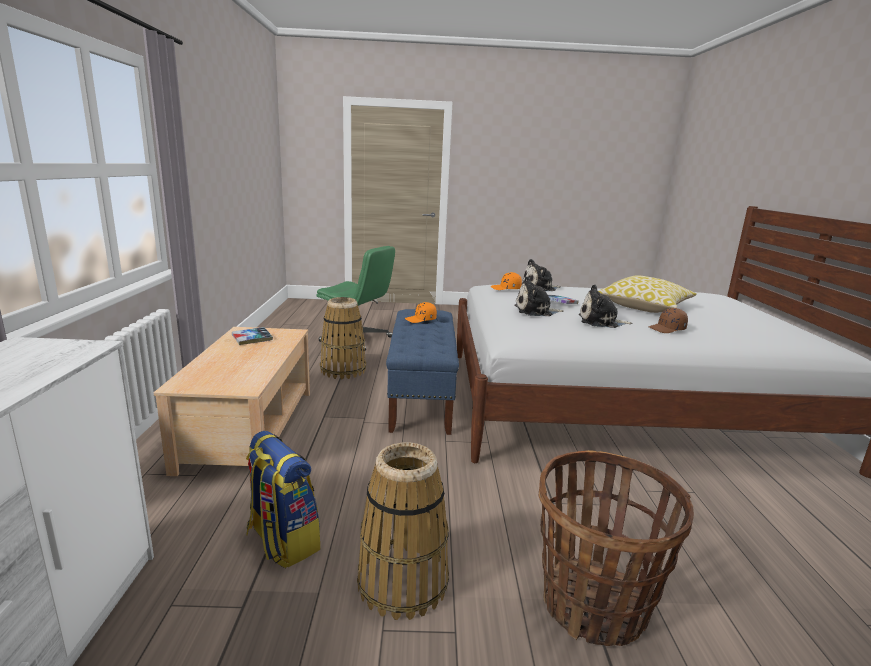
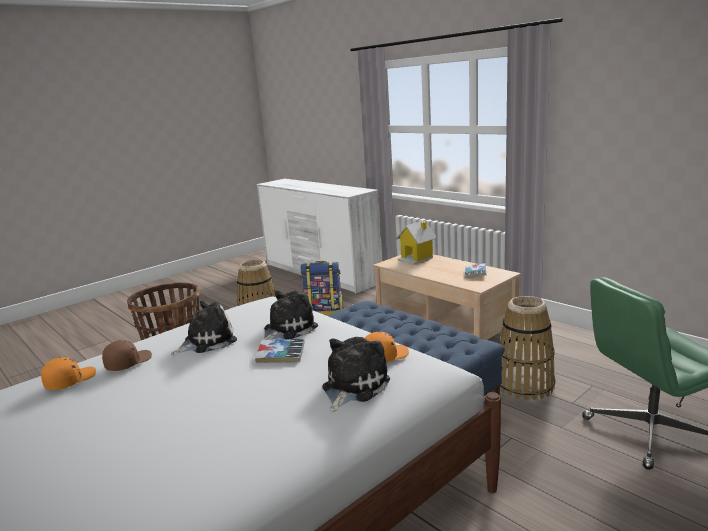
camera: 140 degrees right, 0 degrees up
orange cap [405,302,437,323] -> orange cap moved to [41,357,96,390]
pillow [598,275,697,313] -> none
none -> toy house [396,220,437,265]

